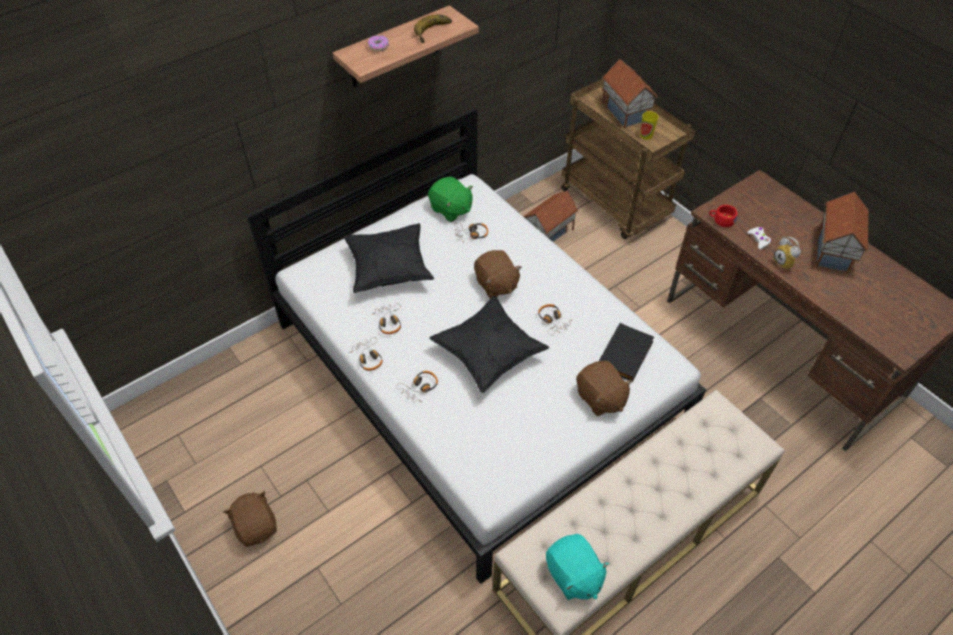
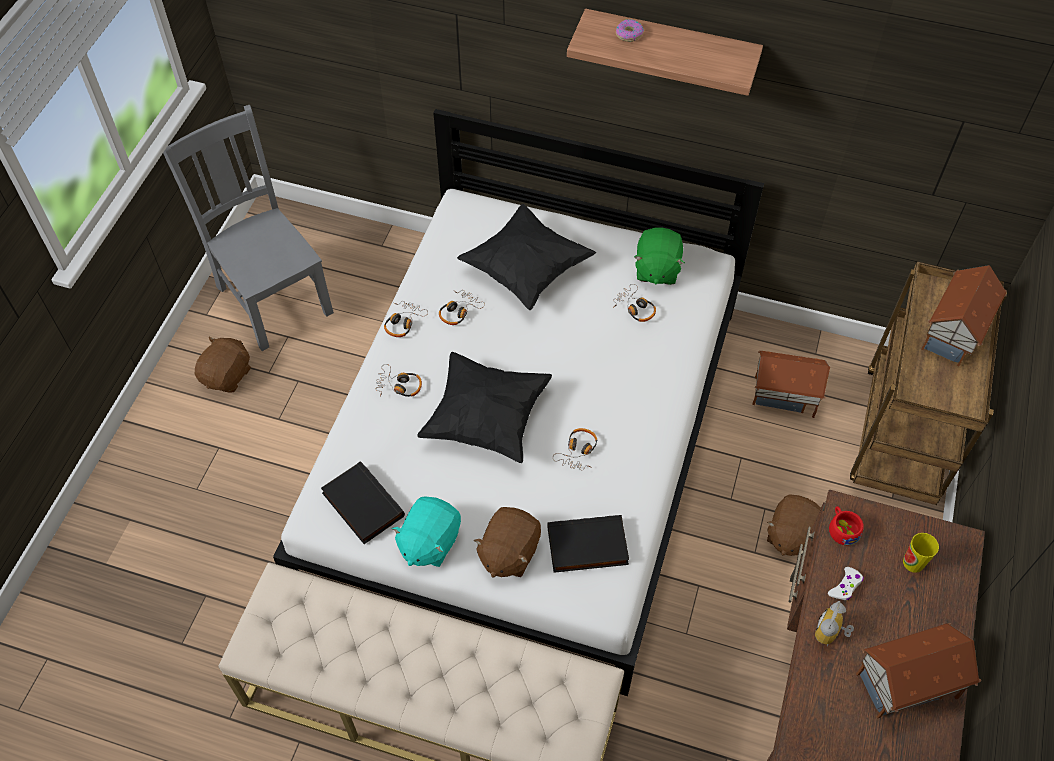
camera: 55 degrees right, 5 degrees up
banana [414,15,452,43] -> none
brown plush toy [474,250,522,299] -> brown plush toy moved to [767,494,821,556]
turquoise plush toy [546,534,610,600] -> turquoise plush toy moved to [392,496,461,567]
cup [640,111,658,140] -> cup moved to [903,533,939,573]
none -> grey chair [163,105,334,351]
none -> black book [321,461,405,544]

